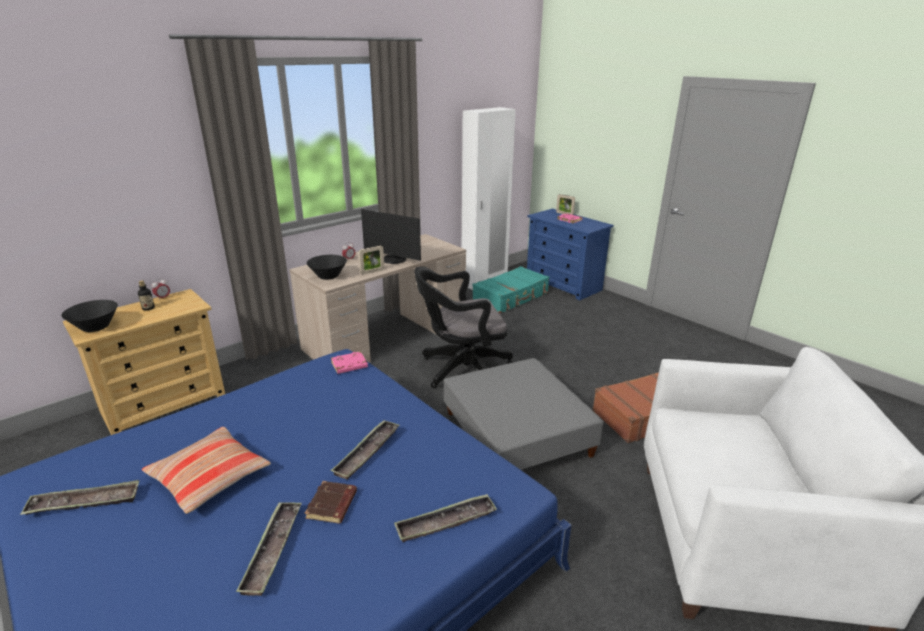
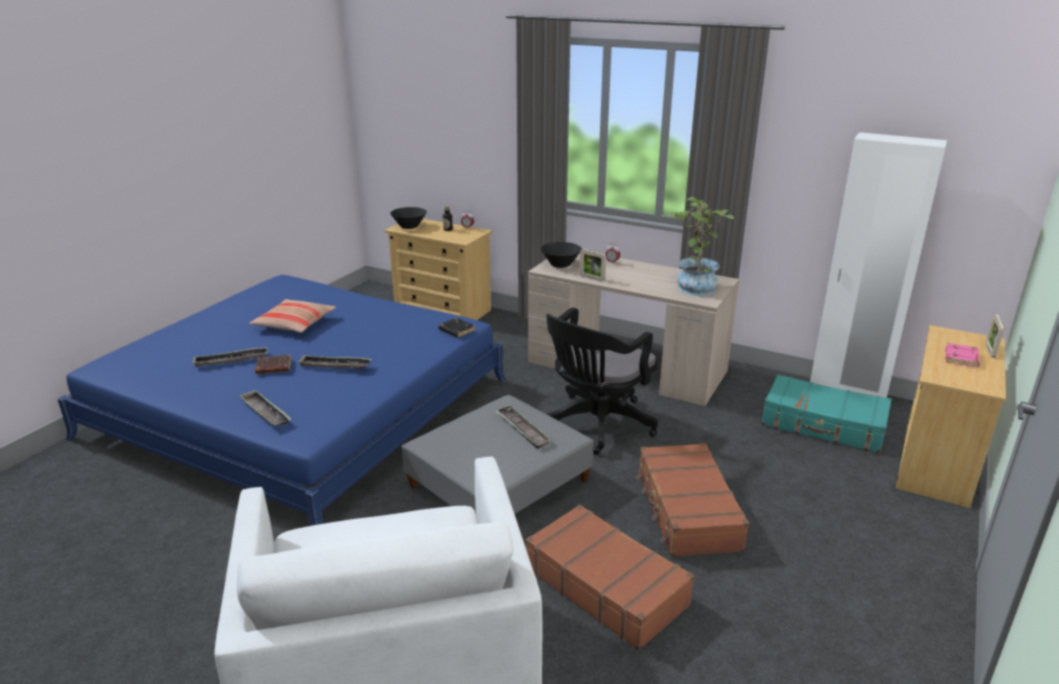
camera: 70 degrees right, 0 degrees up
tray [20,480,140,515] -> tray moved to [496,405,552,449]
pink book [331,351,368,374] -> black book [438,318,476,338]
monitor [361,209,421,264] -> none
black office chair [414,266,513,388] -> black office chair turned 105 degrees counterclockwise [546,307,658,455]
blue dresser [527,209,614,300] -> beige dresser [896,325,1006,508]
none -> brown suitcase [636,443,749,557]
none -> potted plant [668,197,734,296]

